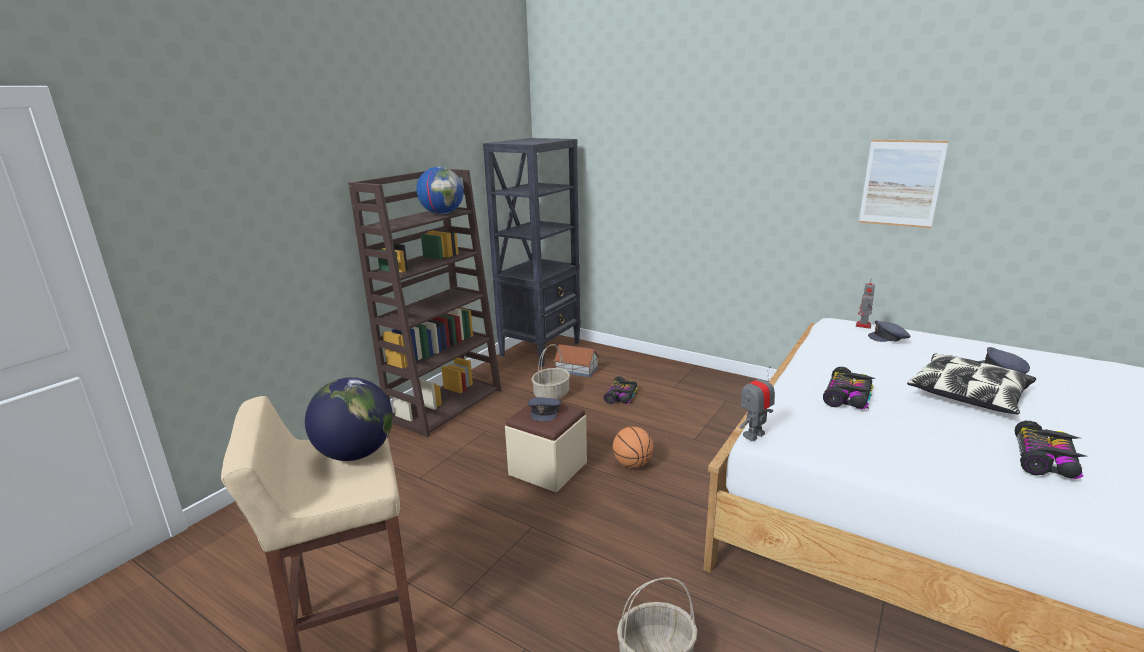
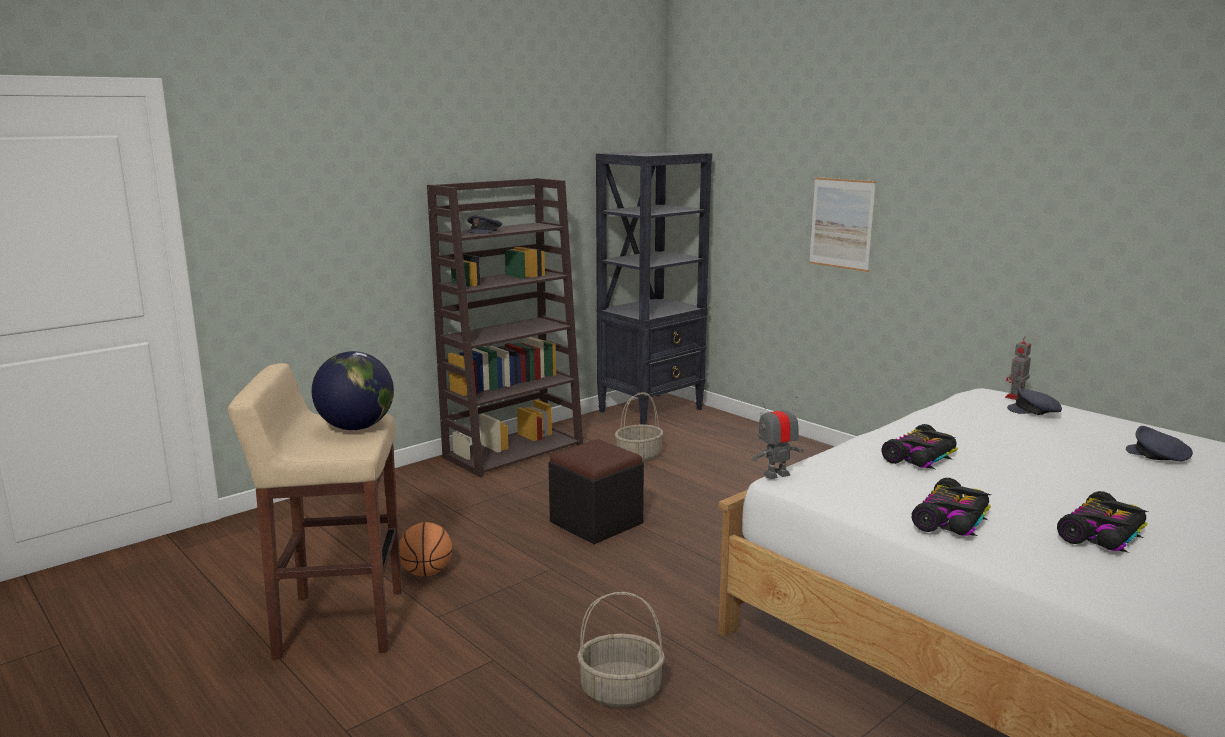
camera: 15 degrees right, 5 degrees down
globe [416,167,464,214] -> none
beige ottoman [505,397,587,493] -> black ottoman [549,439,644,544]
grey cap [528,397,561,422] -> grey cap moved to [467,215,502,234]
toy house [554,344,600,377] -> none
toy car [604,376,638,404] -> toy car moved to [912,478,991,536]
basketball [613,427,654,468] -> basketball moved to [399,522,453,577]
picture [859,139,948,228] -> picture moved to [809,177,876,272]
pillow [907,354,1036,415] -> none

